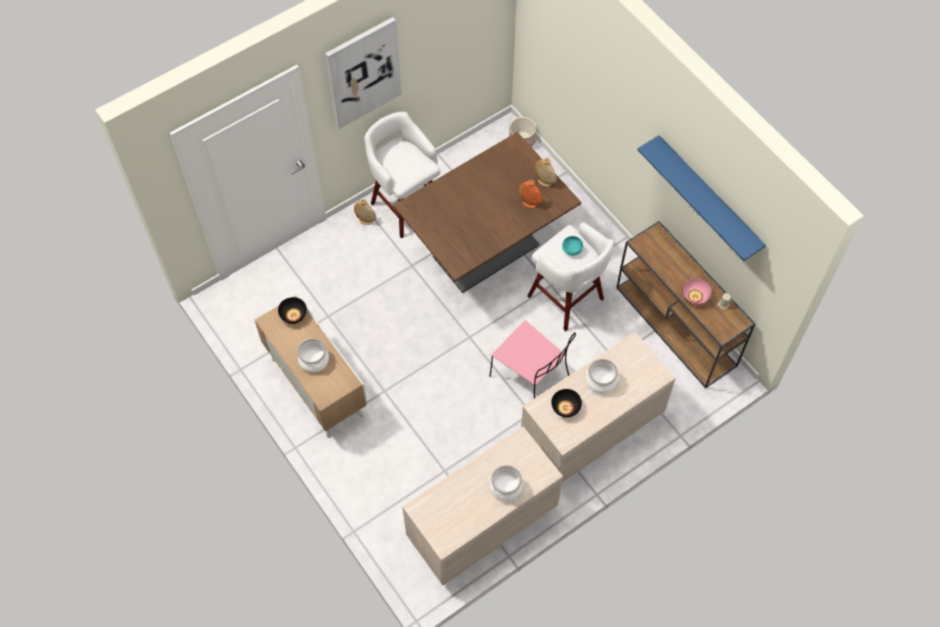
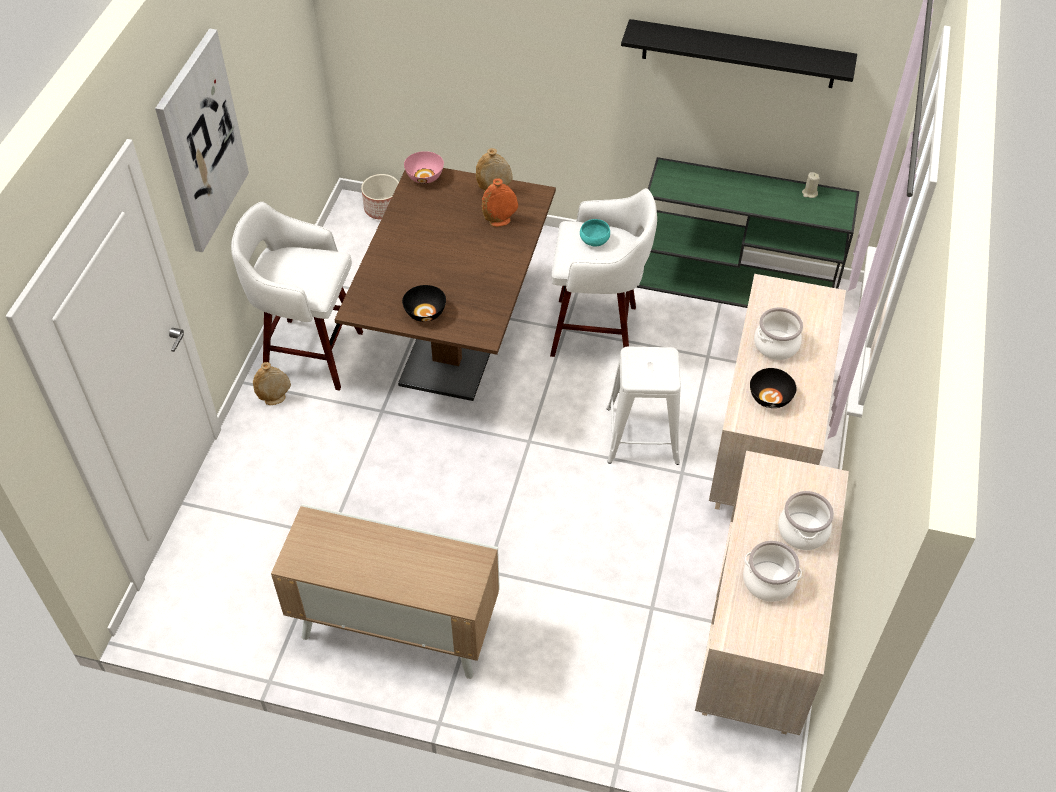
camera: 40 degrees left, 10 degrees down
black bowl [278,297,307,324] -> black bowl moved to [402,285,446,322]
cooking pot [298,338,329,373] -> cooking pot moved to [743,541,802,602]
pink chair [489,320,576,399] -> white stool [606,346,681,465]
brown console table [616,221,755,389] -> green console table [637,157,859,308]
blue shelf [637,135,766,261] -> black shelf [621,19,857,88]
pink bowl [683,278,712,305] -> pink bowl moved to [404,151,444,184]

